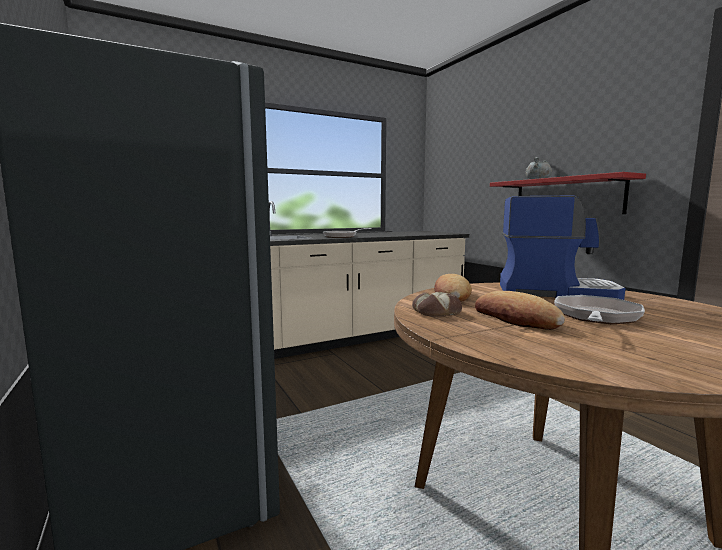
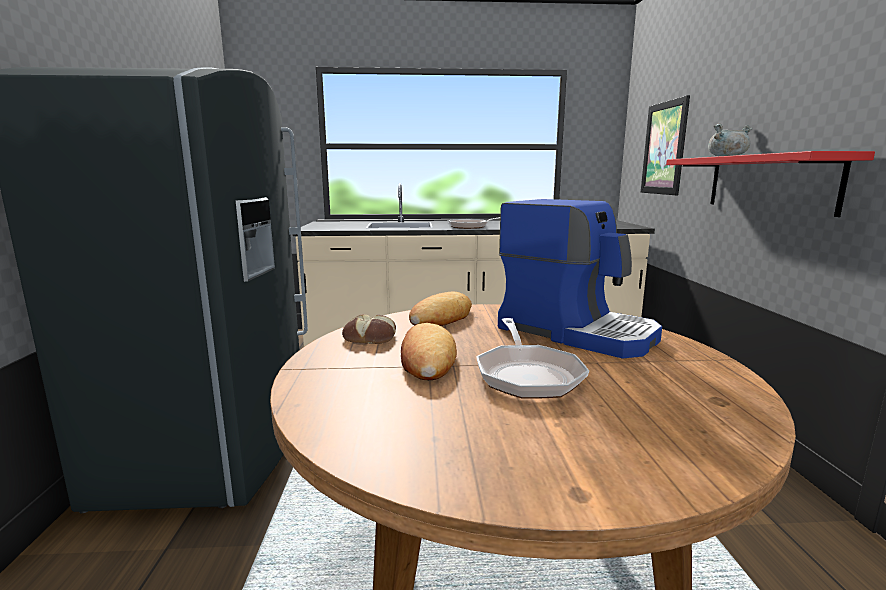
camera: 25 degrees right, 5 degrees up
frying pan [554,295,645,324] -> frying pan turned 120 degrees clockwise [476,318,589,399]
none -> picture [641,95,690,195]

